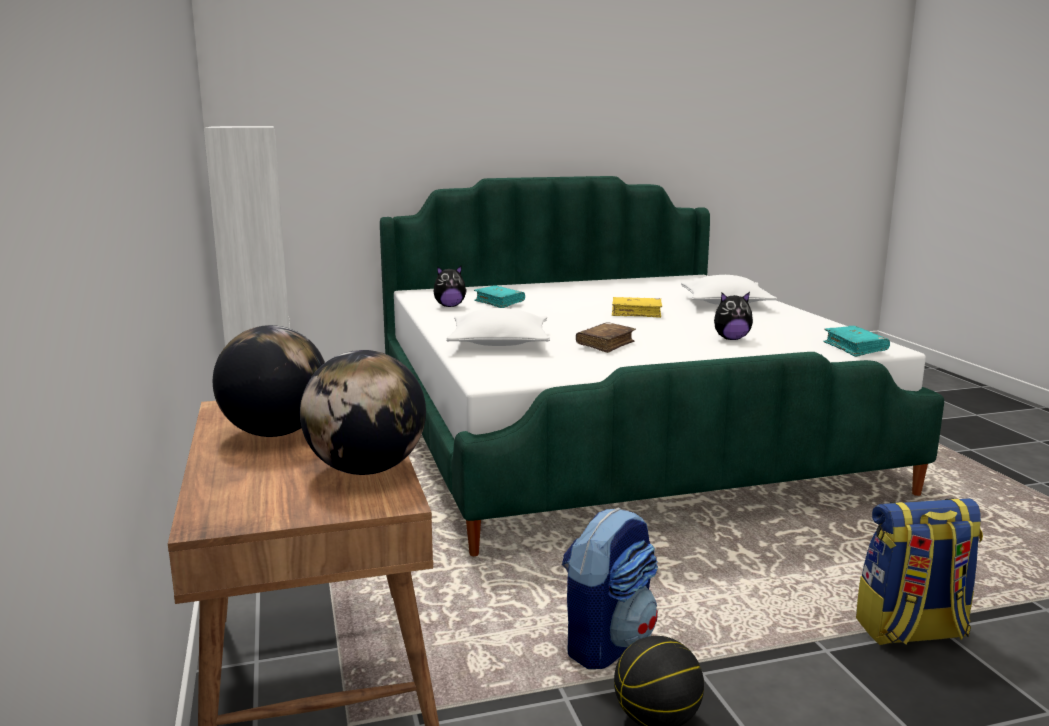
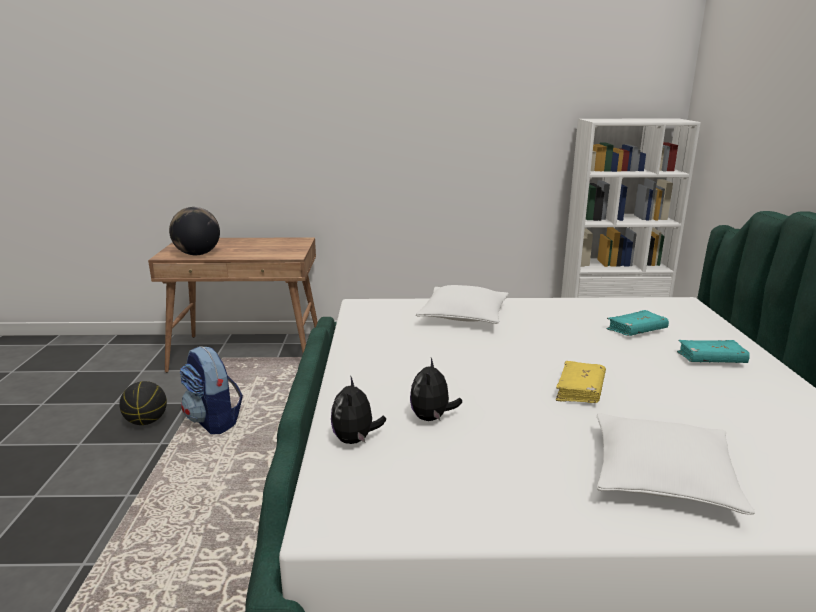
camera: 105 degrees right, 5 degrees up
globe [213,325,325,437] -> none
plush toy [433,266,467,307] -> plush toy moved to [331,375,386,444]
brown book [576,322,636,353] -> none
turquoise book [823,326,890,357] -> turquoise book moved to [677,340,750,363]
backpack [856,498,983,645] -> none

